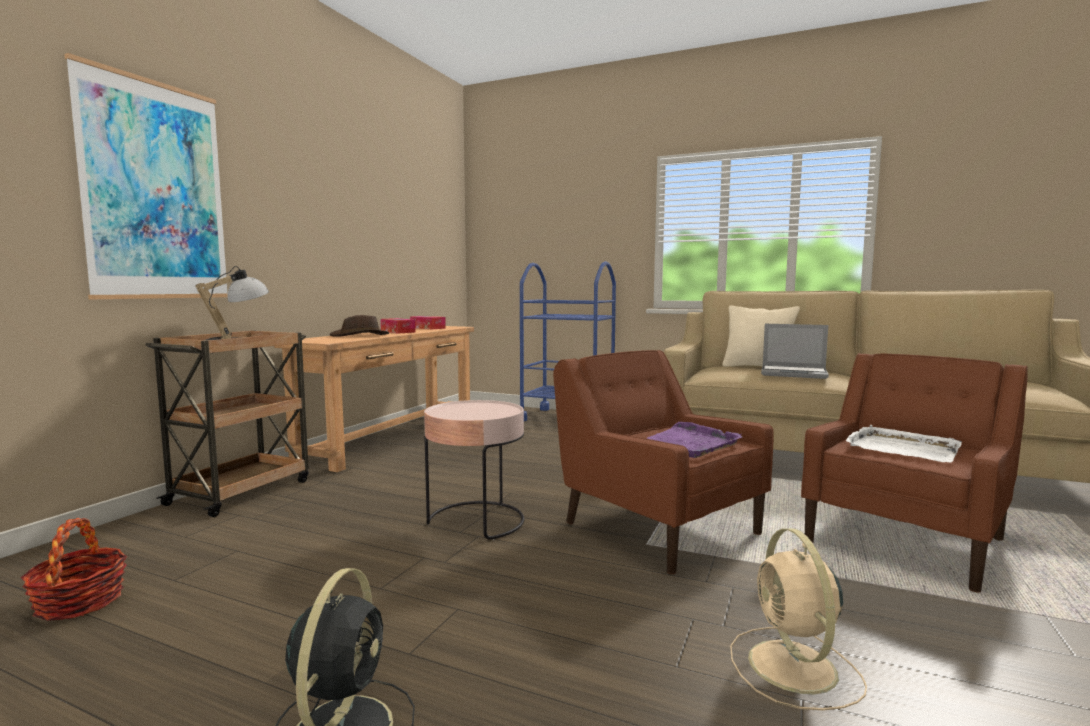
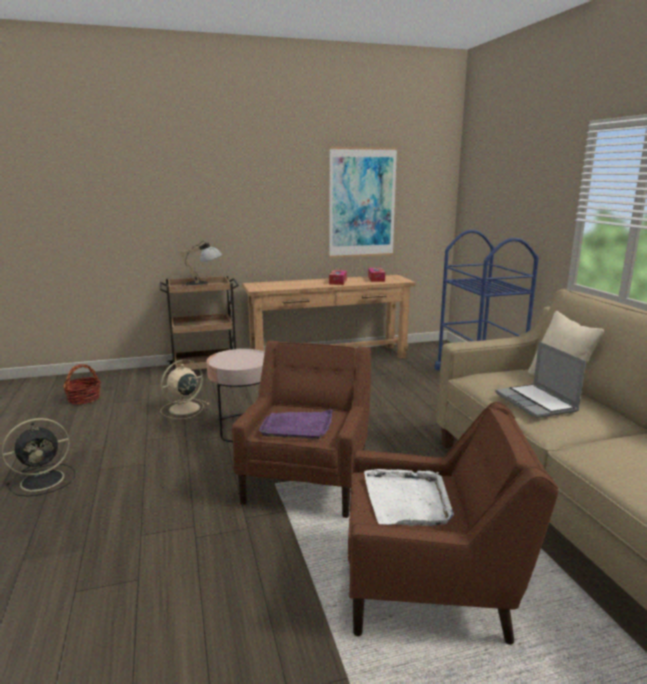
camera: 50 degrees right, 10 degrees up
picture [64,53,228,299] -> picture moved to [329,147,397,258]
brown hat [329,315,389,336] -> none
beige fan [730,529,867,711] -> beige fan moved to [161,359,209,419]

